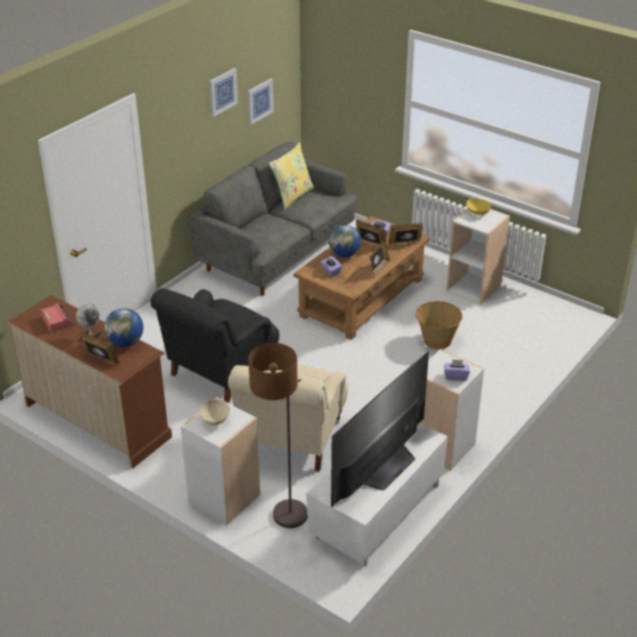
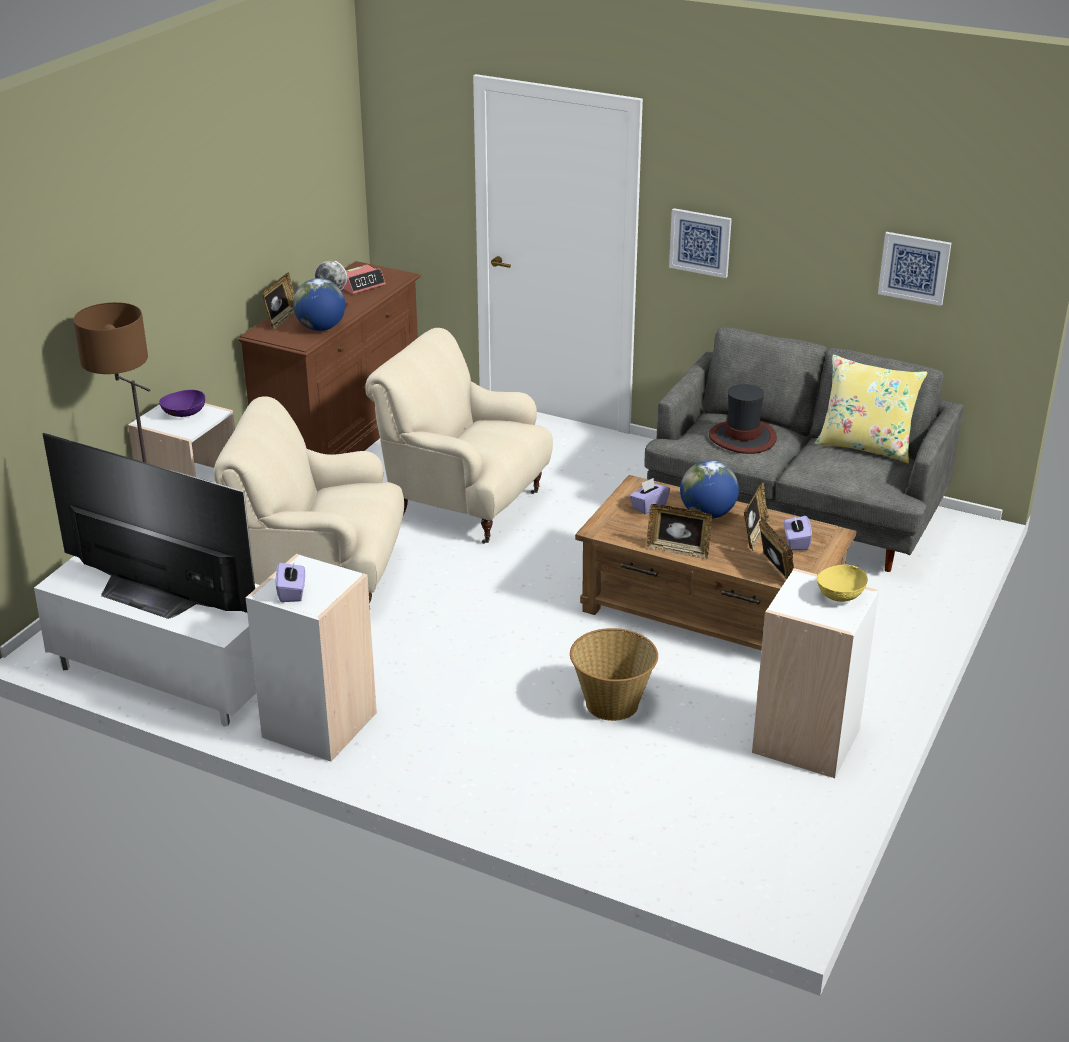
camera: 80 degrees right, 5 degrees down
black armchair [150,288,279,403] -> beige armchair [365,328,553,544]
beige bowl [200,399,230,426] -> purple bowl [159,390,205,417]
picture [209,68,238,117] -> picture moved to [669,208,732,278]
none -> hat [709,384,777,454]

